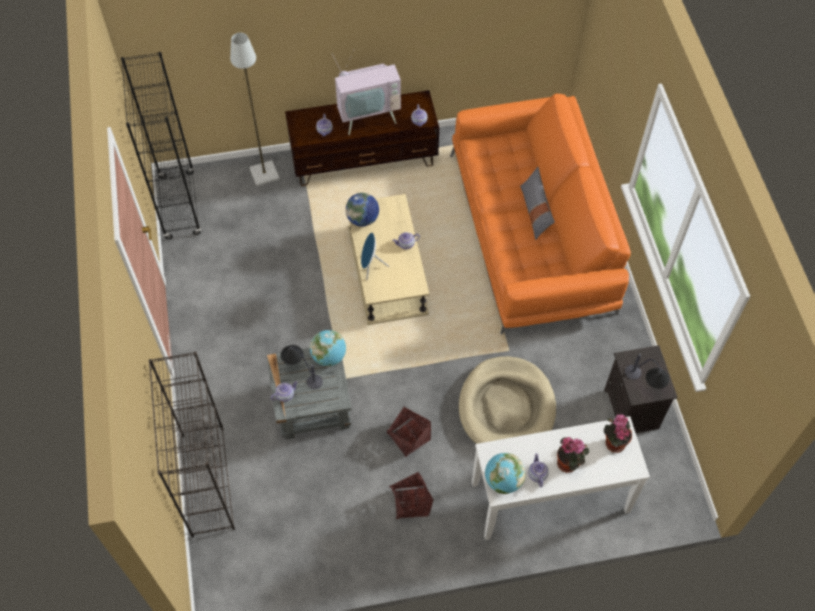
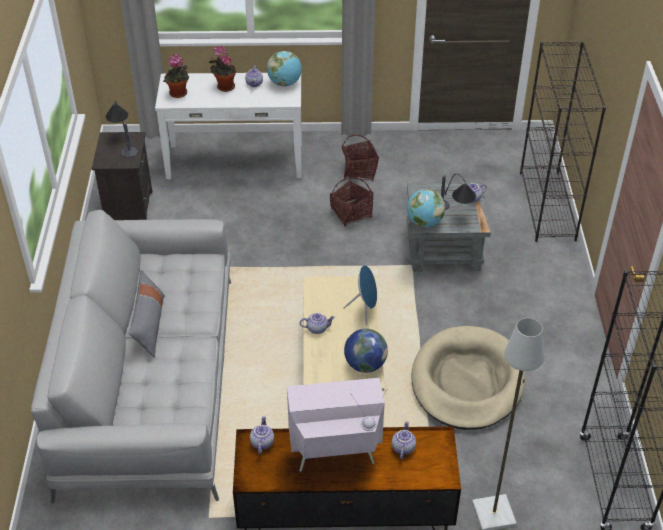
camera: 170 degrees left, 15 degrees down
orange sofa [450,94,631,334] -> grey sofa [31,210,231,504]
beige dog bed [459,356,556,444] -> beige dog bed moved to [411,326,526,430]

